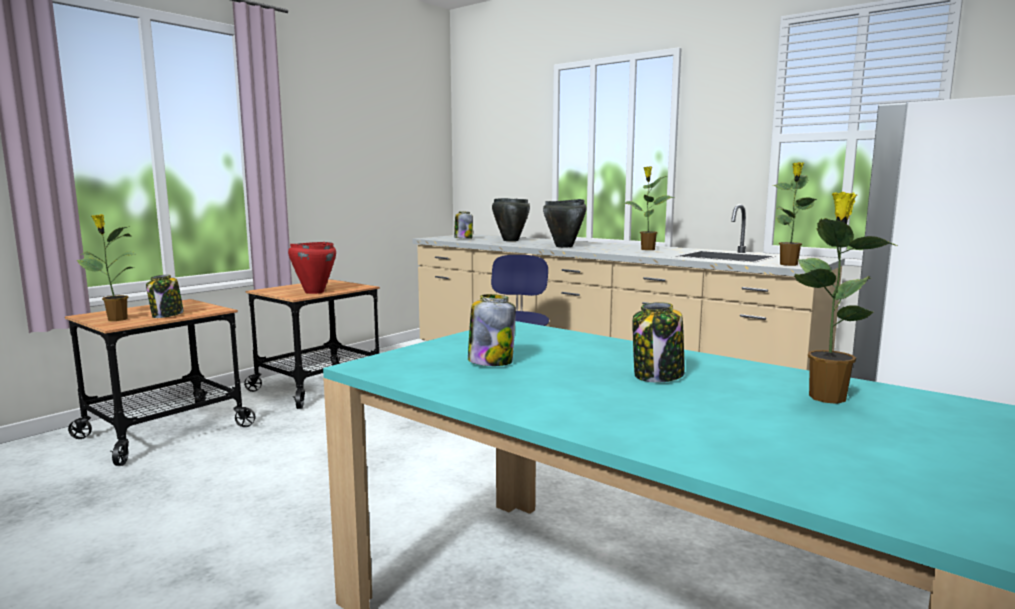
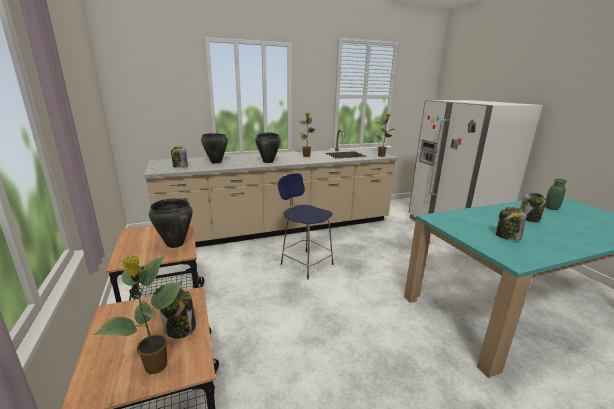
camera: 60 degrees left, 10 degrees up
red cooking pot [288,242,336,294] -> black cooking pot [149,199,193,248]
potted plant [794,192,897,404] -> green jar [546,179,567,210]

